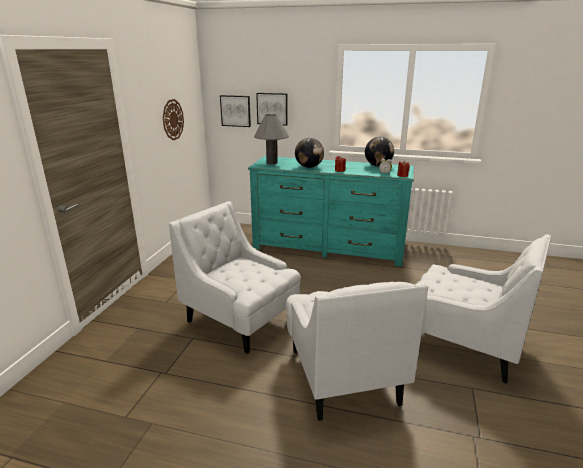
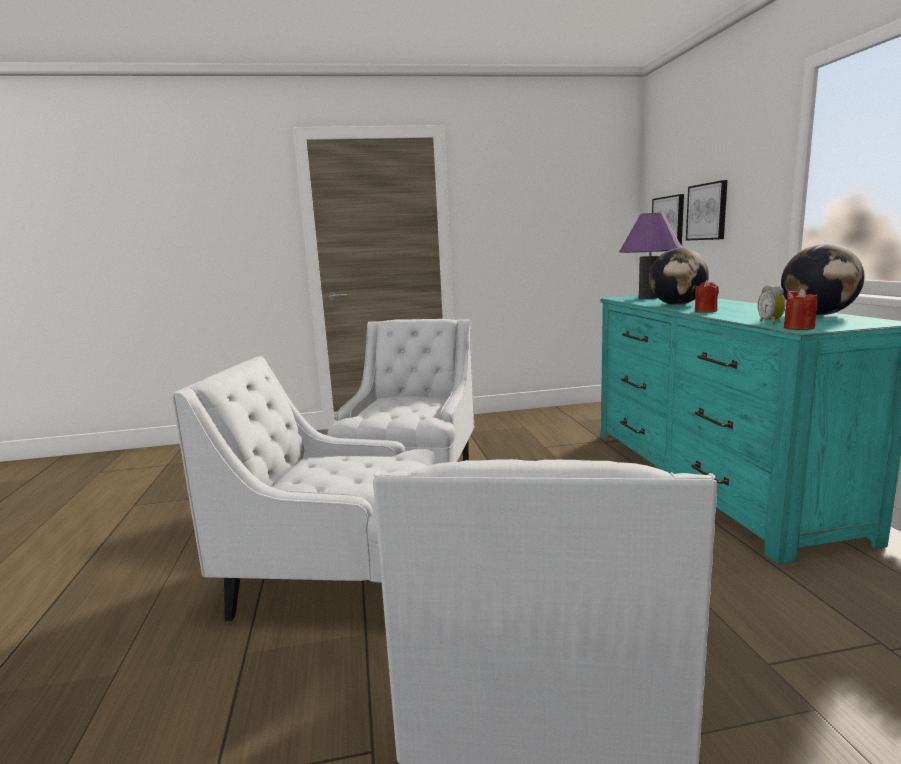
camera: 65 degrees right, 10 degrees down
wall clock [163,99,184,140] -> none
grey table lamp [254,114,289,164] -> purple table lamp [619,213,682,299]
white armchair [286,282,428,421] -> white armchair turned 45 degrees clockwise [172,356,436,621]

